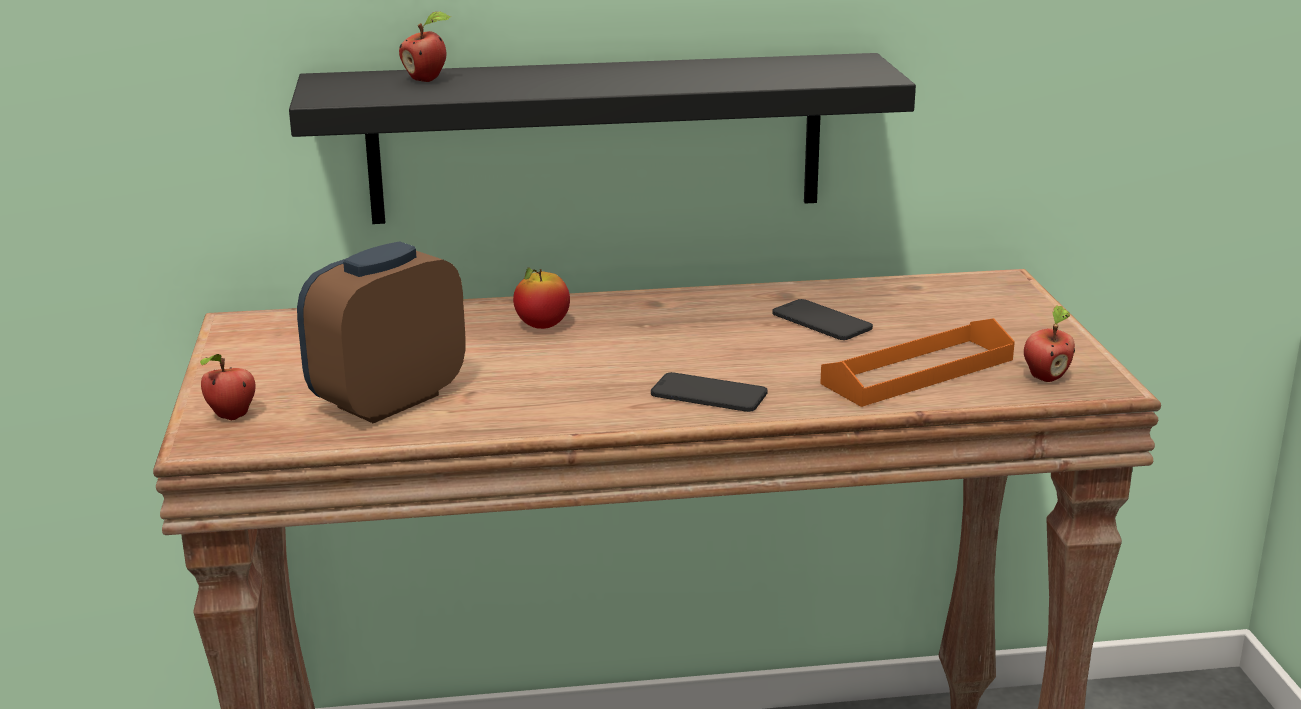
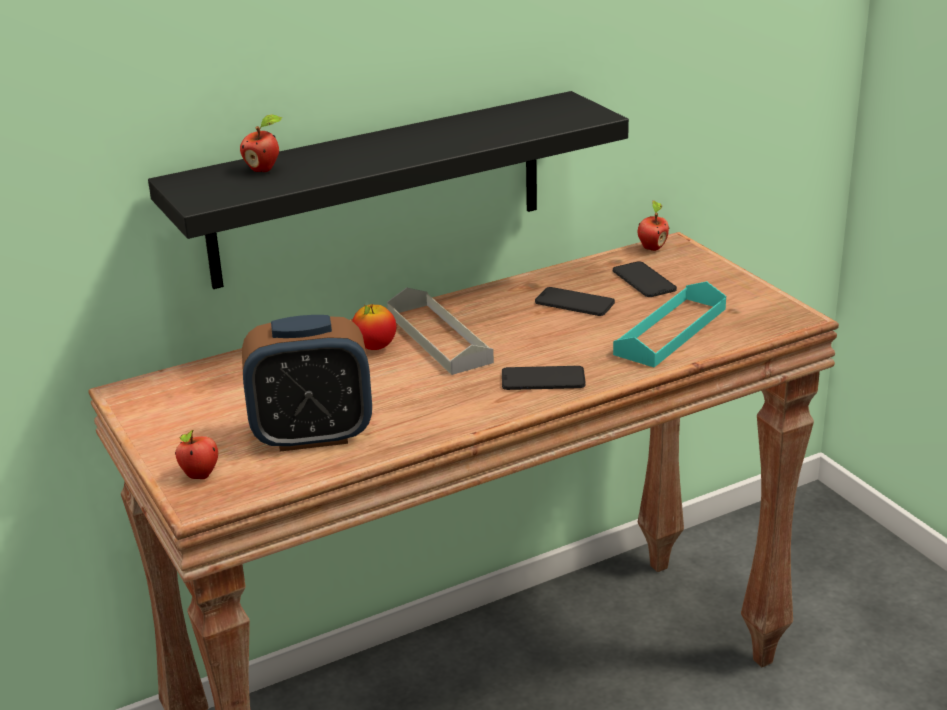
camera: 20 degrees left, 5 degrees up
alarm clock [297,241,466,423] -> alarm clock turned 120 degrees counterclockwise [242,315,372,452]
orange tray [820,318,1015,407] -> turquoise tray [613,281,726,367]
apple [1024,305,1075,382] -> apple moved to [638,201,669,251]
none -> grey tray [387,288,494,375]
none -> phone [613,261,677,297]

